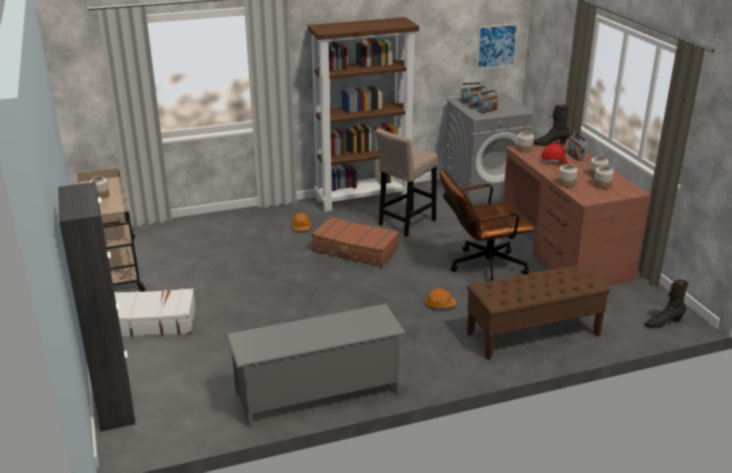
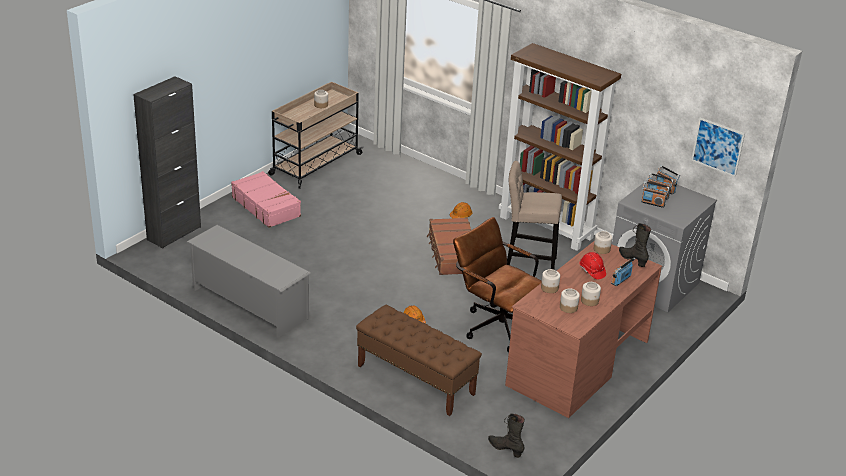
camera: 55 degrees right, 5 degrees up
white suitcase [114,288,196,337] -> pink suitcase [231,171,301,228]

